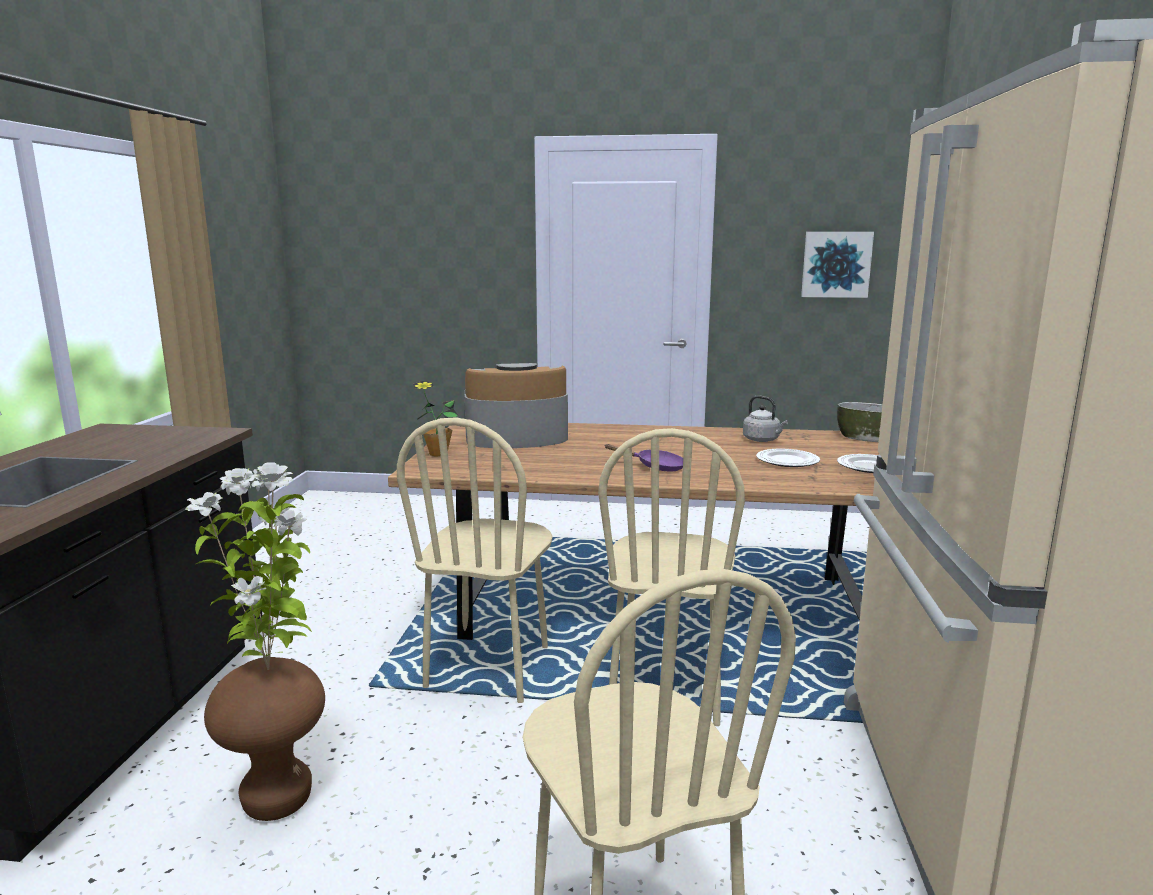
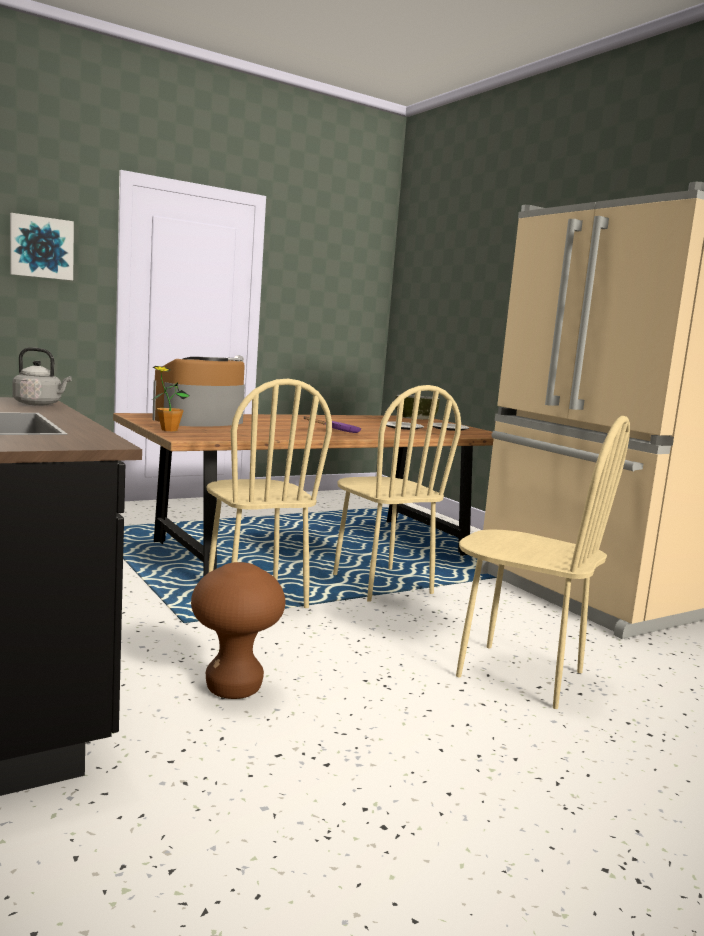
camera: 40 degrees left, 5 degrees down
potted plant [185,462,312,670] -> none
grey kettle [743,396,788,442] -> grey kettle moved to [13,347,72,406]
picture [801,232,874,298] -> picture moved to [10,213,74,281]

